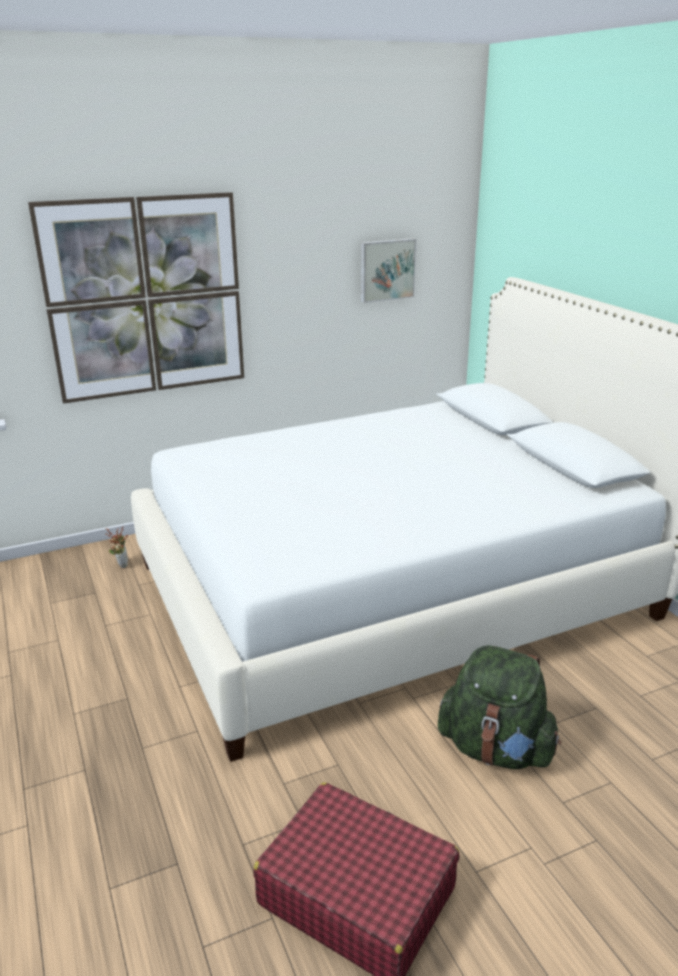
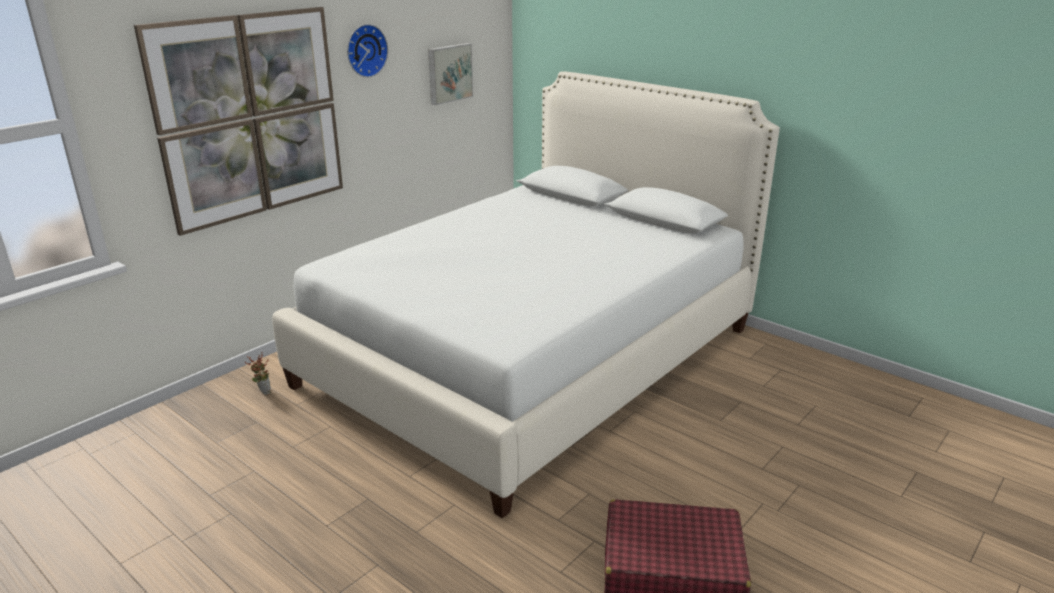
camera: 25 degrees left, 0 degrees up
green backpack [438,645,561,769] -> none
none -> wall clock [347,24,388,78]

